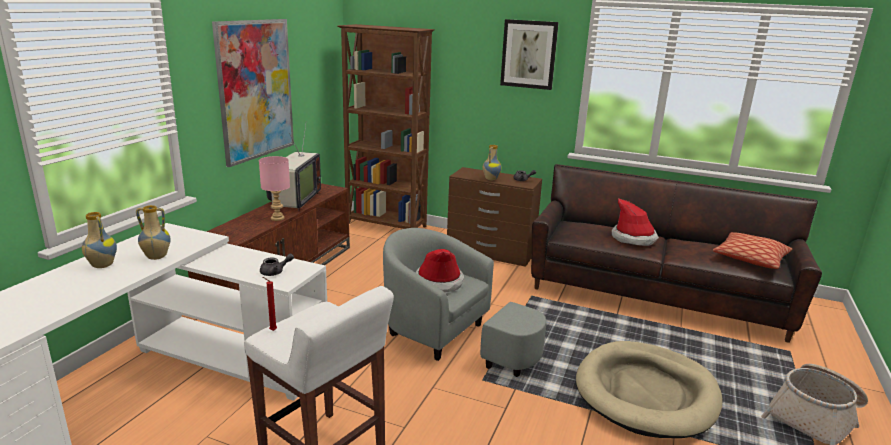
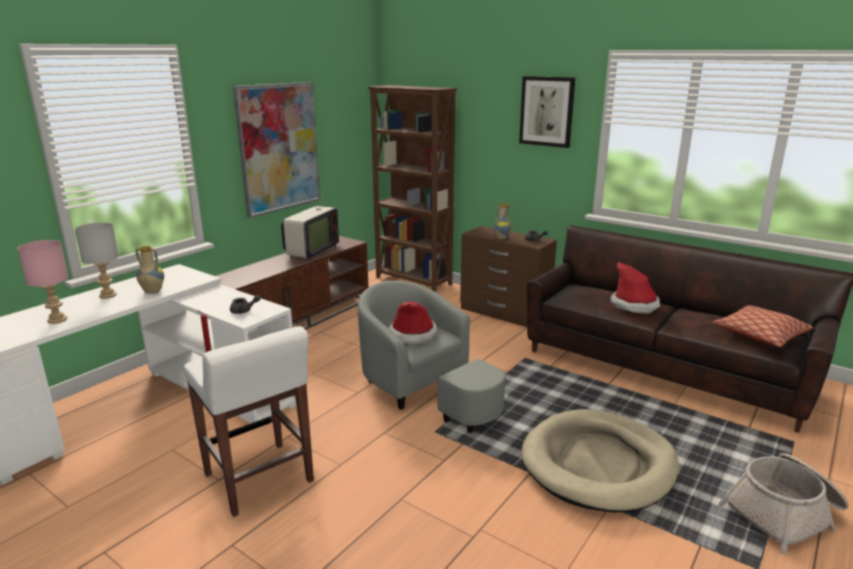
camera: 15 degrees right, 0 degrees up
vase [82,212,117,268] -> grey table lamp [75,222,119,299]
pink table lamp [259,156,290,221] -> pink table lamp moved to [17,240,69,324]

